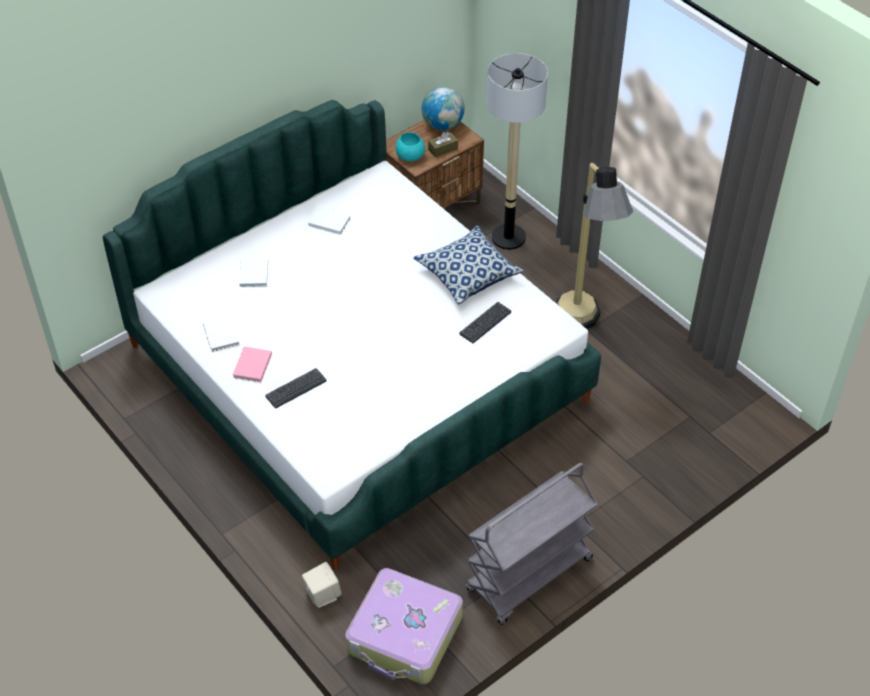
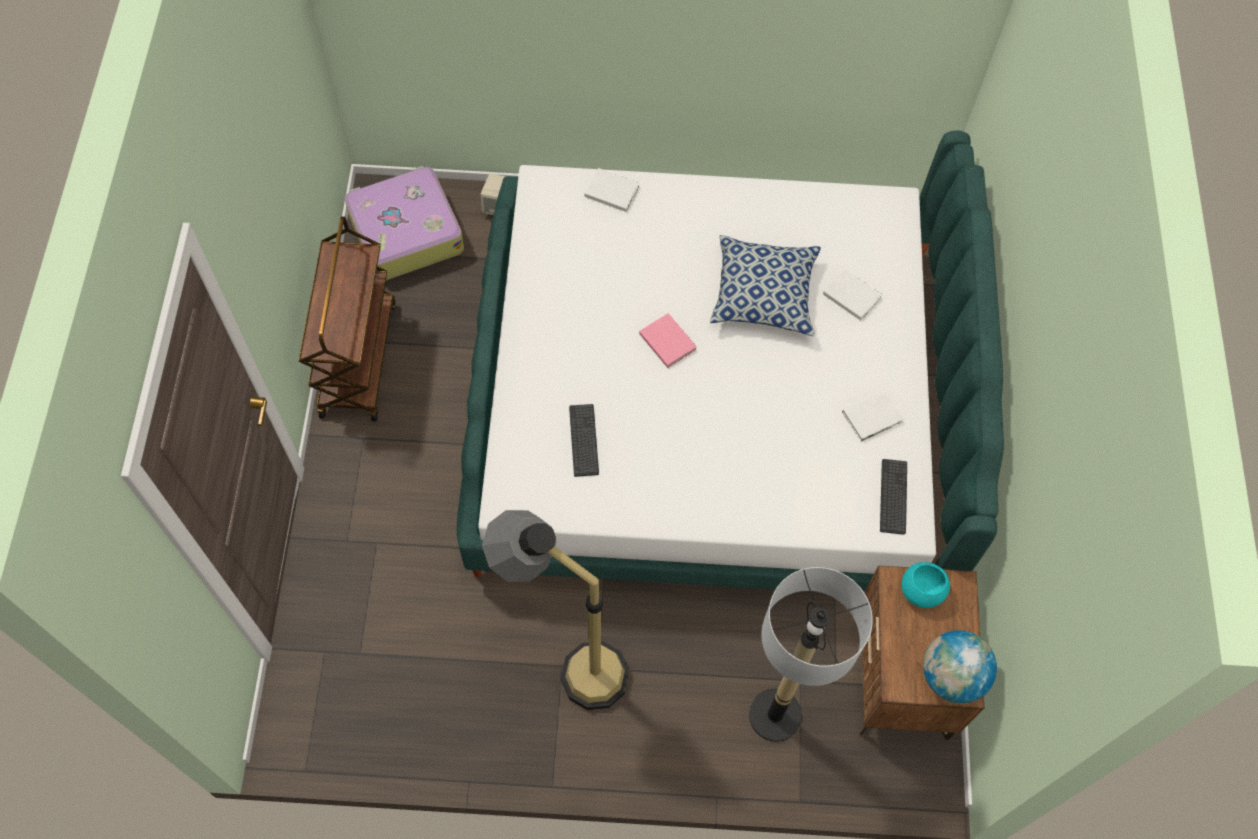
camera: 130 degrees right, 15 degrees up
white book [203,316,239,352] -> white book moved to [585,168,640,212]
pink book [233,346,272,382] -> pink book moved to [639,313,697,368]
keyboard [265,368,326,408] -> keyboard moved to [880,459,907,535]
pillow [413,226,524,304] -> pillow moved to [710,235,821,336]
brown tissue box [428,132,458,157] -> none
grey cart [466,463,598,625] -> brown cart [299,216,395,422]

